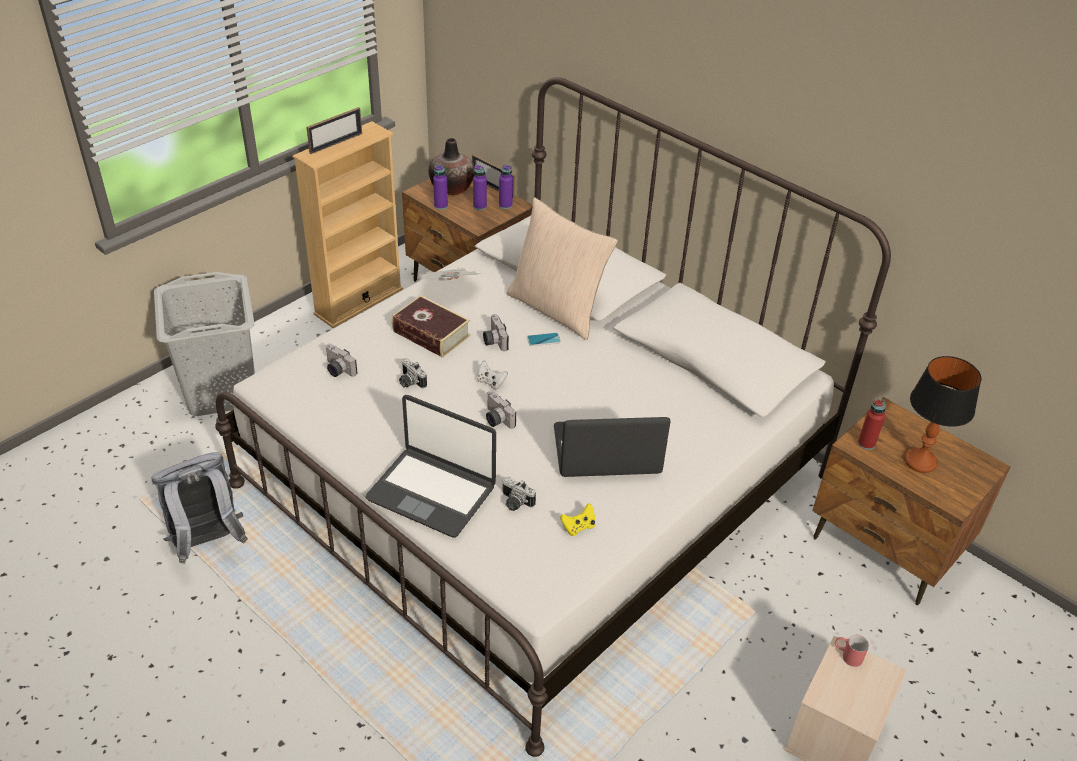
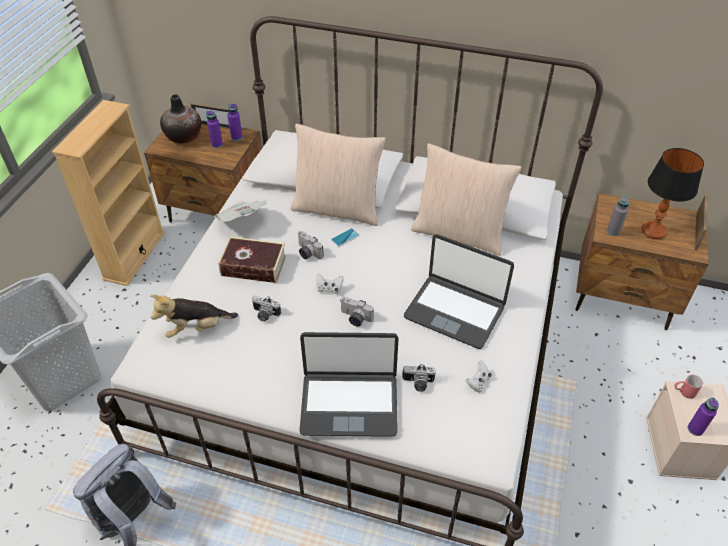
camera: 25 degrees left, 5 degrees up
picture frame [306,107,362,154] -> picture frame moved to [694,193,708,250]
camera [325,344,358,377] -> plush toy [150,295,238,338]
purple bottle [433,165,448,210] -> purple bottle moved to [688,397,719,436]
laptop [554,417,671,477] -> laptop turned 120 degrees counterclockwise [404,234,514,349]
yellow game controller [560,503,595,536] -> white game controller [466,361,491,393]
red bottle [858,399,886,450] -> grey bottle [607,196,629,236]
none -> beige pillow [411,143,522,256]

